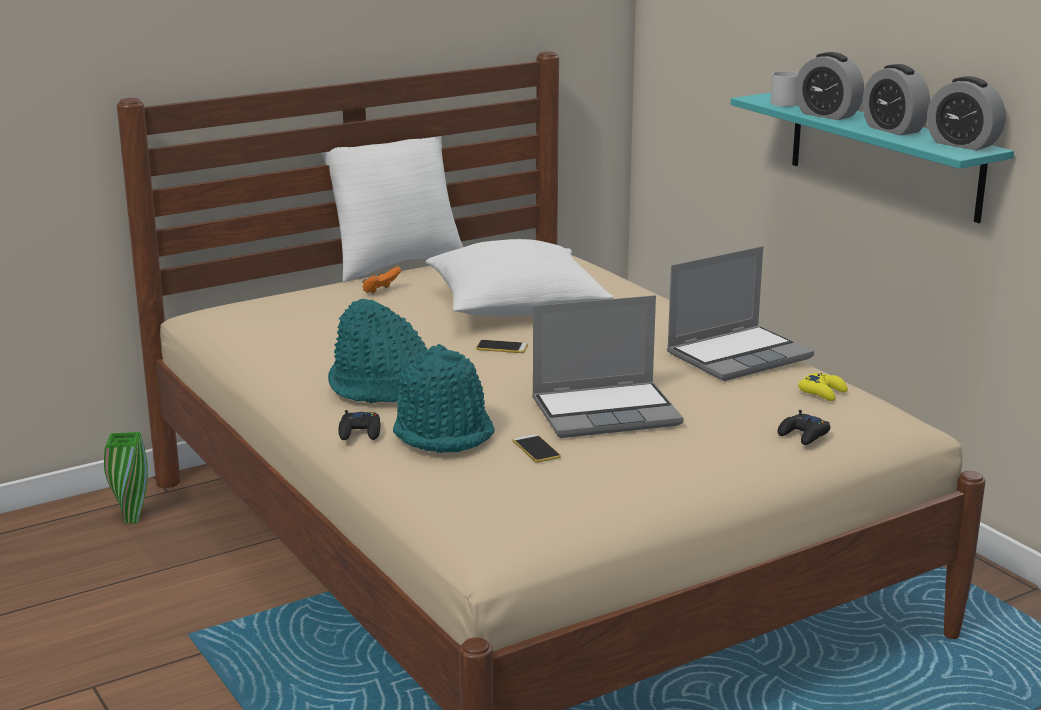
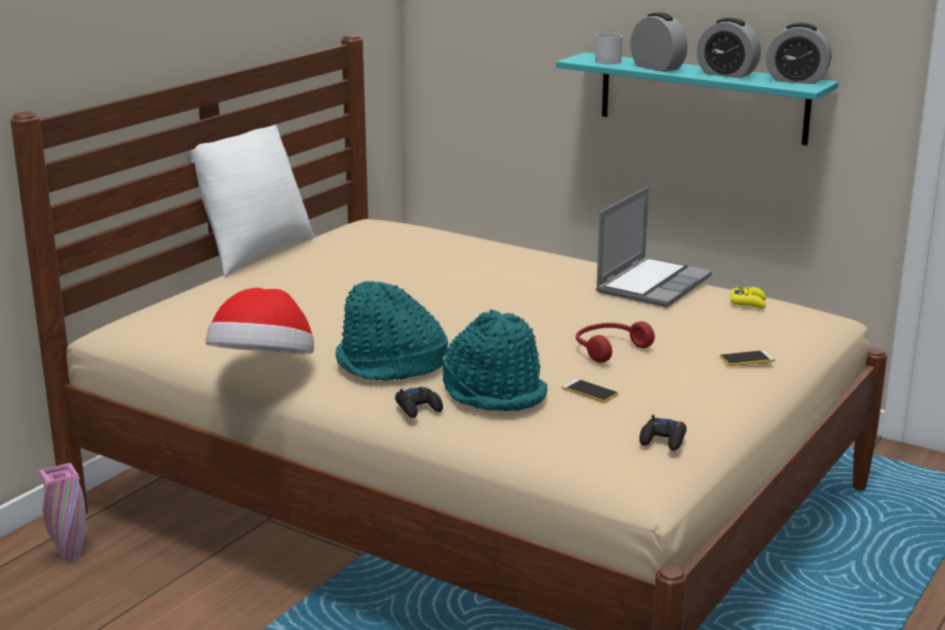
camera: 25 degrees left, 0 degrees up
green vase [104,432,148,524] -> pink vase [39,463,86,562]
orange game controller [362,266,401,294] -> none
white pillow [426,239,613,316] -> none
phone [476,340,528,353] -> phone moved to [720,350,775,366]
laptop [532,295,684,438] -> red headphones [576,321,655,363]
black game controller [778,410,830,445] -> black game controller moved to [639,415,686,451]
alarm clock [795,52,864,120] -> alarm clock turned 150 degrees counterclockwise [630,12,687,72]
none -> hat [206,288,314,354]

